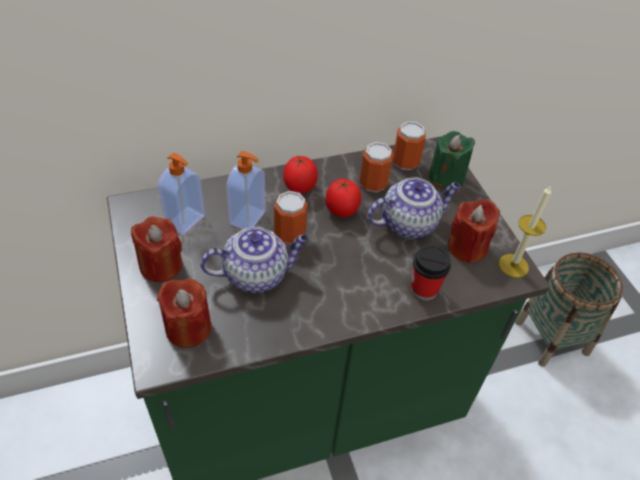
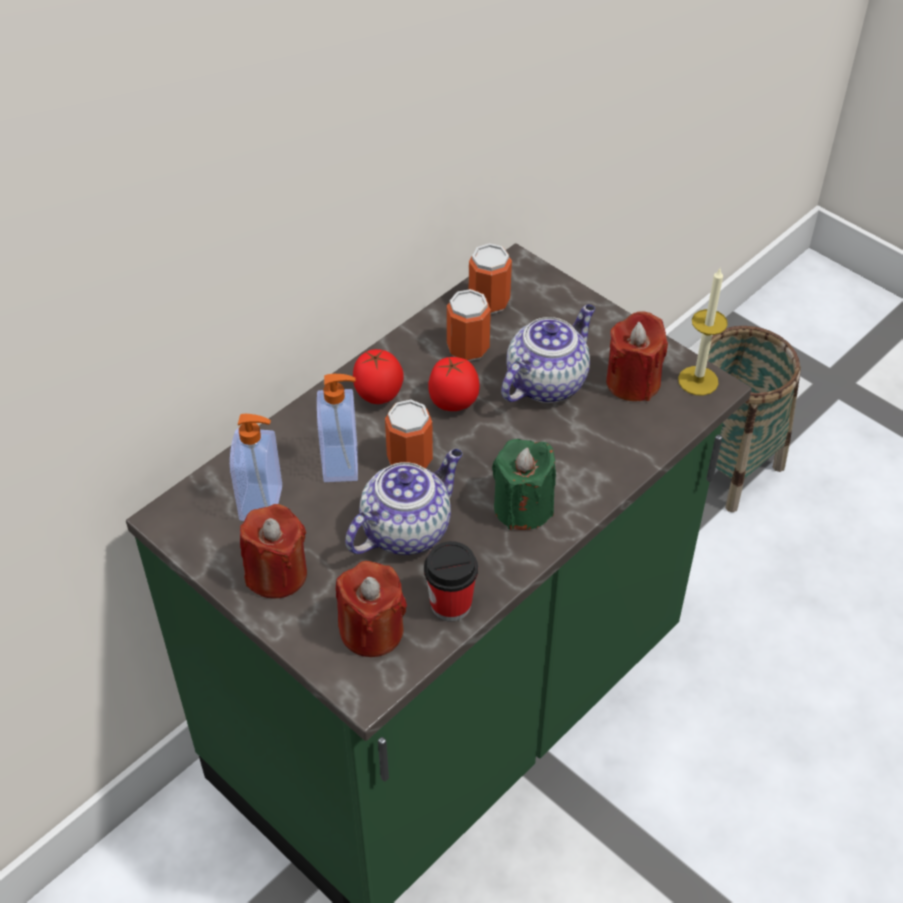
camera: 25 degrees left, 0 degrees up
cup [411,245,451,301] -> cup moved to [424,541,478,621]
green candle [429,131,475,189] -> green candle moved to [492,439,556,530]

